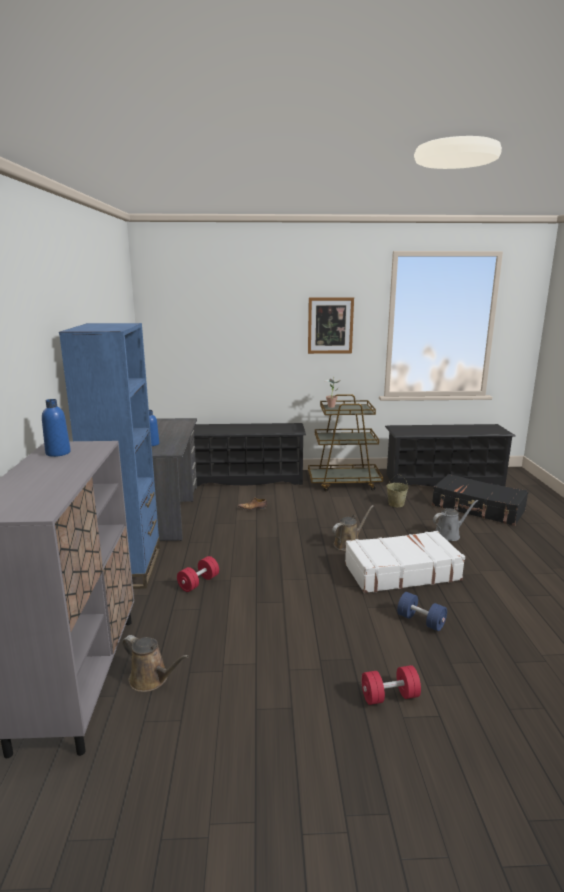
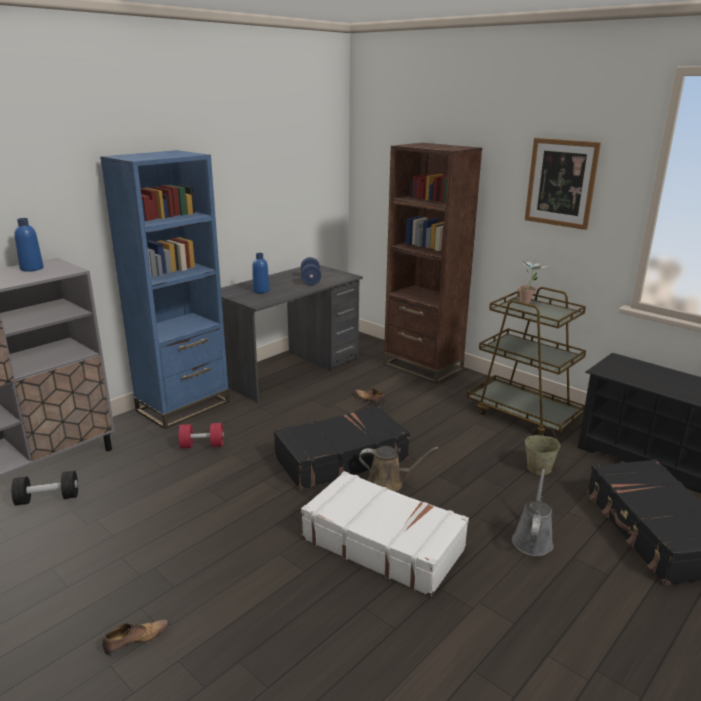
camera: 45 degrees right, 5 degrees up
brown watering can [122,635,189,692] -> black dumbbell [11,471,78,505]
black shoe rack [194,423,306,486] -> brown bookcase [383,143,482,384]
red dumbbell [361,665,421,705] -> shoe [102,620,170,655]
blue dumbbell [397,592,447,631] -> blue dumbbell moved to [301,257,321,285]
grey watering can [433,500,478,541] -> grey watering can turned 90 degrees counterclockwise [512,469,553,556]
none -> black suitcase [274,405,410,490]

